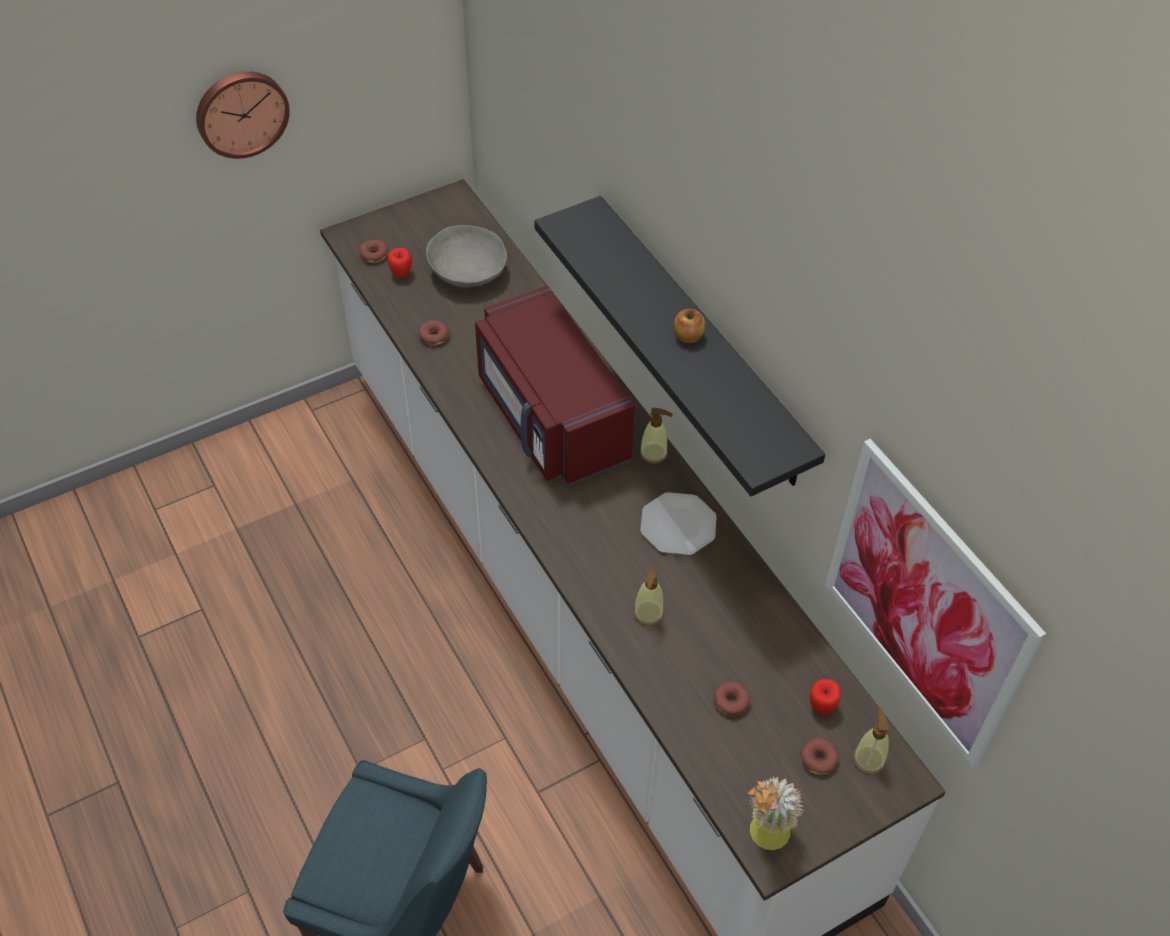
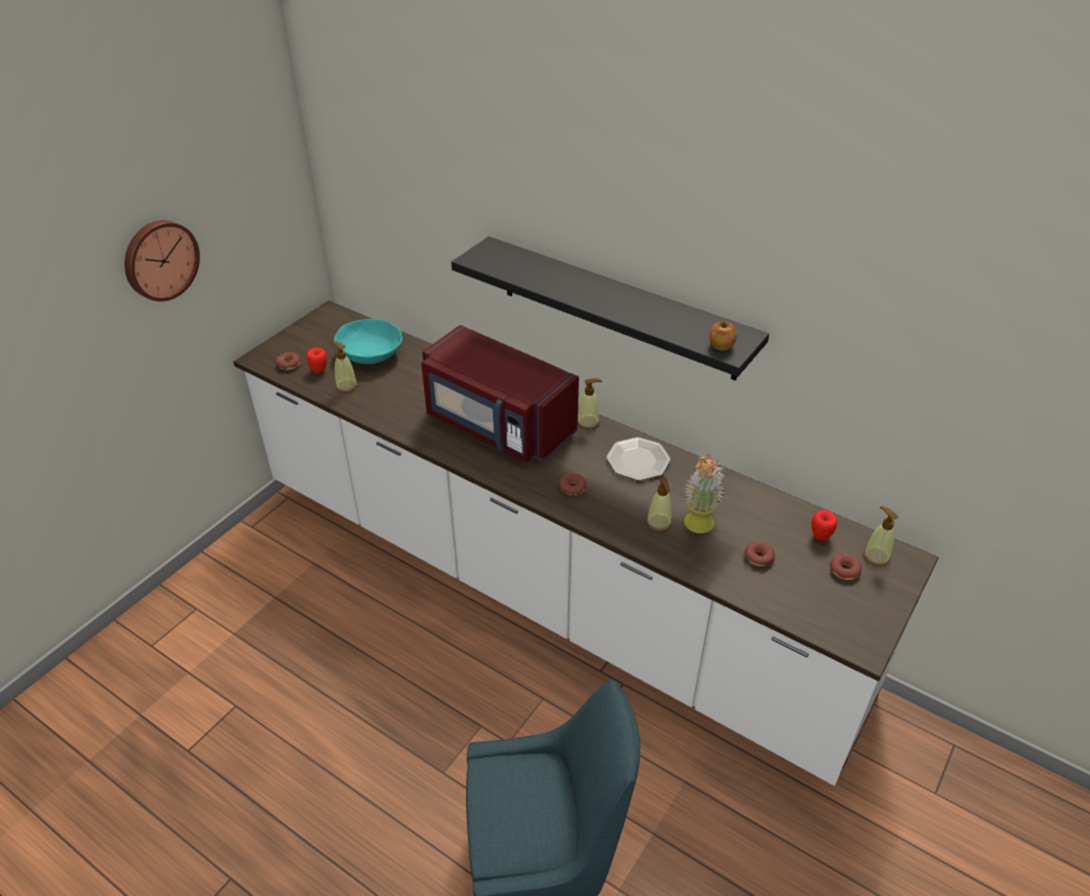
camera: 25 degrees left, 10 degrees down
donut [419,320,449,347] -> donut moved to [559,473,587,496]
grey bowl [426,225,507,288] -> turquoise bowl [334,319,403,364]
apple [674,309,705,343] -> apple moved to [709,321,737,350]
potted plant [748,776,804,850] -> potted plant moved to [684,454,724,533]
picture [825,439,1046,767] -> none
none -> soap dispenser [331,341,358,393]

